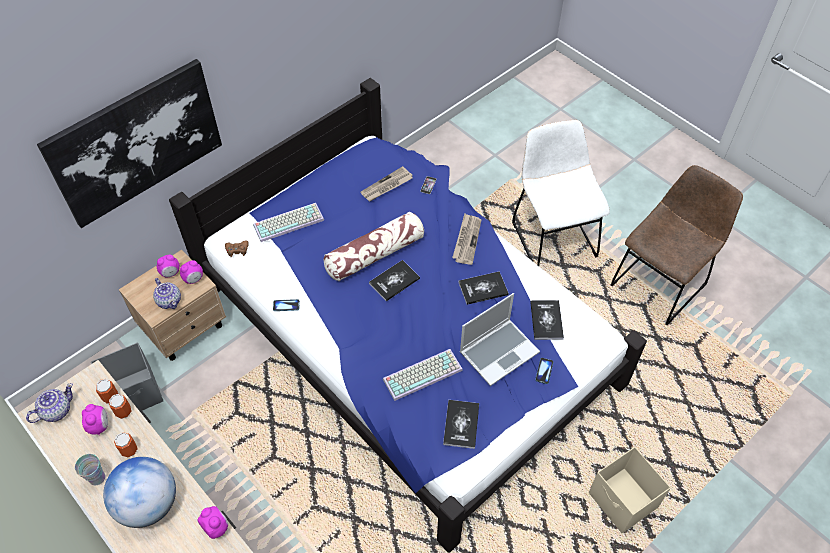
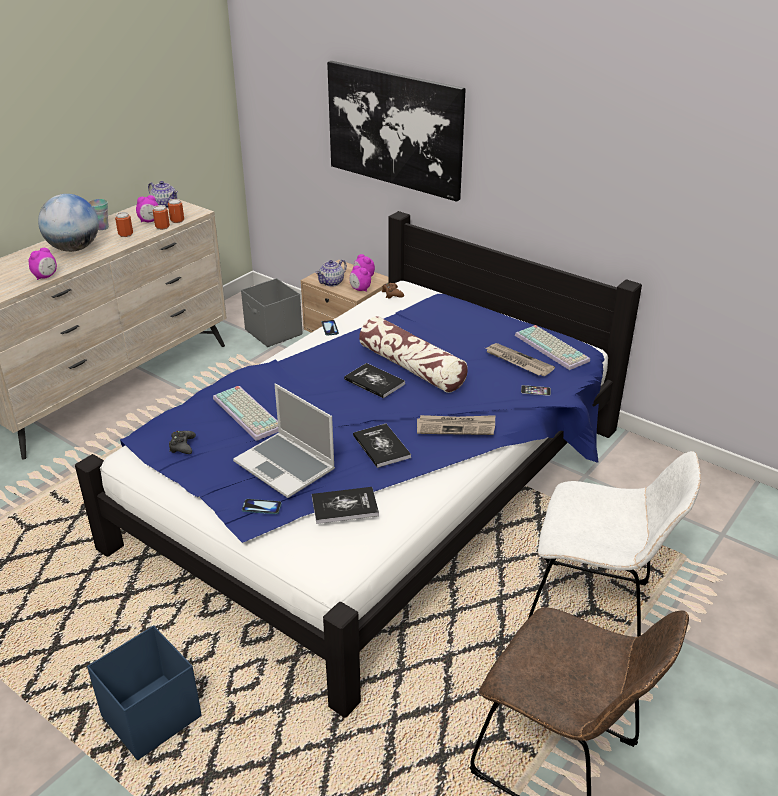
camera: 80 degrees right, 20 degrees down
keyboard [253,203,324,242] -> keyboard moved to [515,325,590,370]
book [443,400,479,449] -> black game controller [169,431,196,454]
white chair [512,120,610,266] -> white chair turned 45 degrees clockwise [528,451,701,637]
beige storage box [589,447,671,533] -> blue storage box [87,626,202,760]

